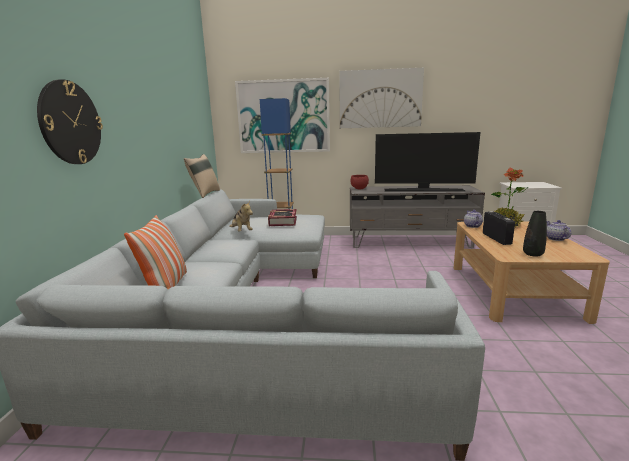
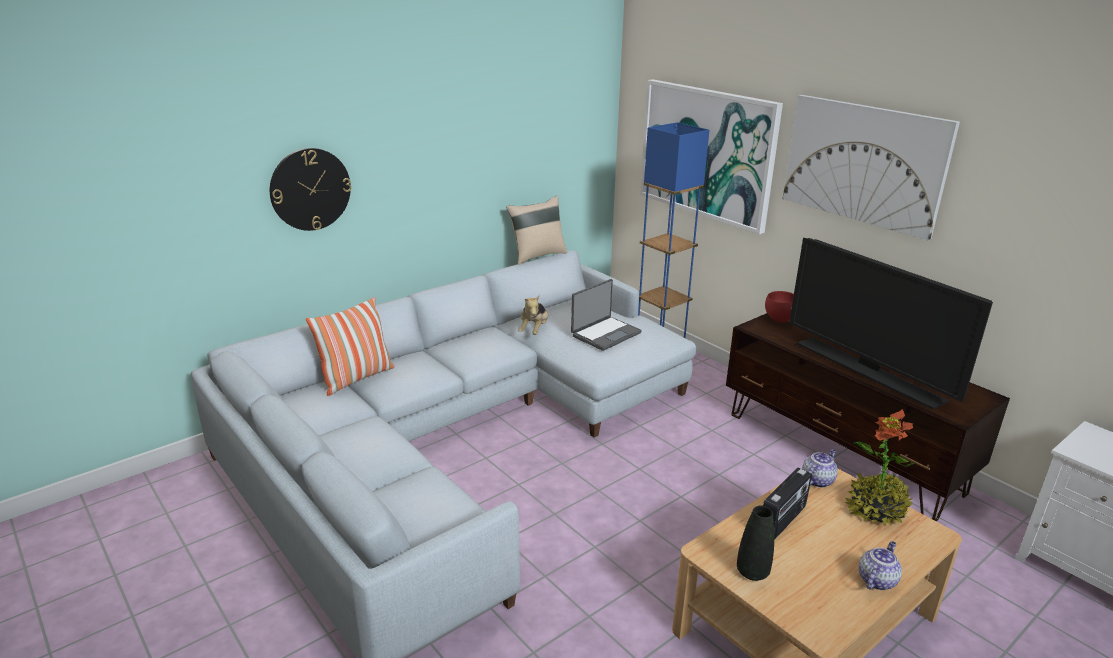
camera: 45 degrees right, 10 degrees up
book [268,209,297,226] -> laptop [571,279,642,351]
grey tv stand [350,185,485,248] -> brown tv stand [726,313,1010,522]

